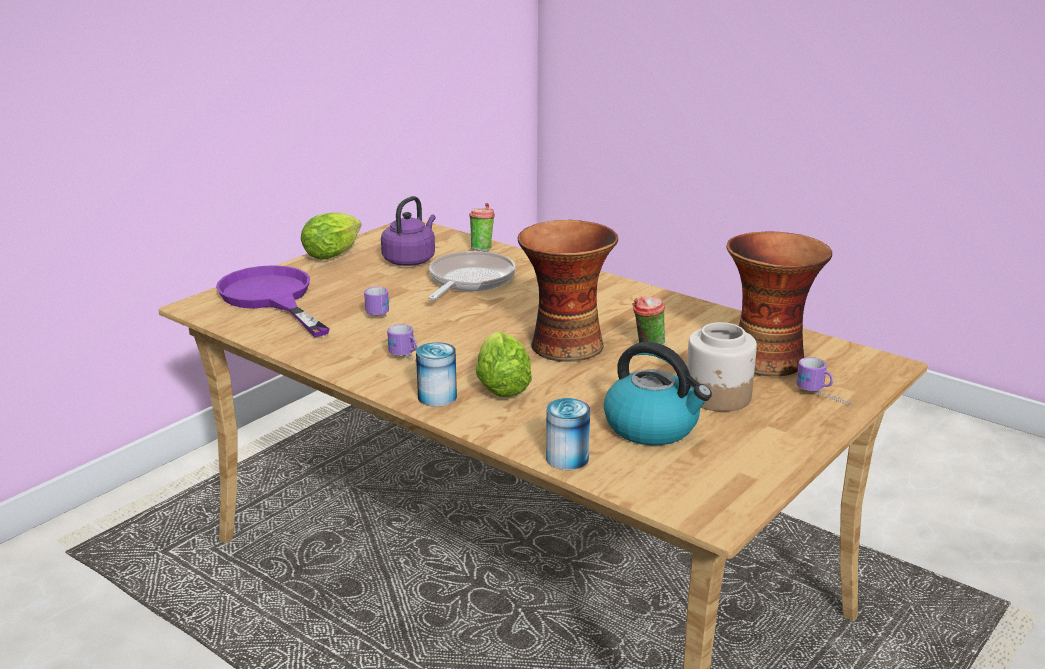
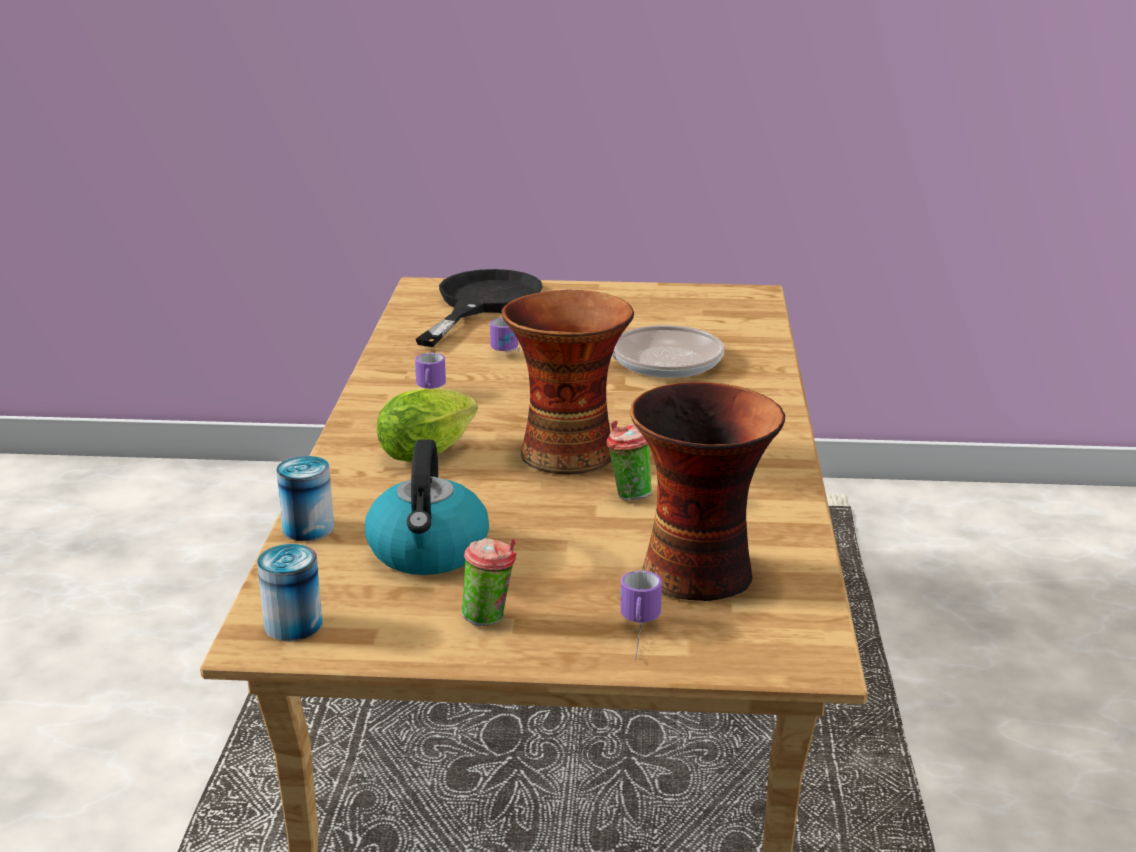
camera: 55 degrees right, 0 degrees up
purple frying pan [216,265,330,337] -> black frying pan [416,269,543,347]
lettuce [301,213,361,260] -> none
purple kettle [381,196,436,266] -> none
can [416,342,457,407] -> can moved to [257,544,322,641]
cup [469,203,495,252] -> cup moved to [462,538,517,626]
jar [687,322,757,412] -> none

